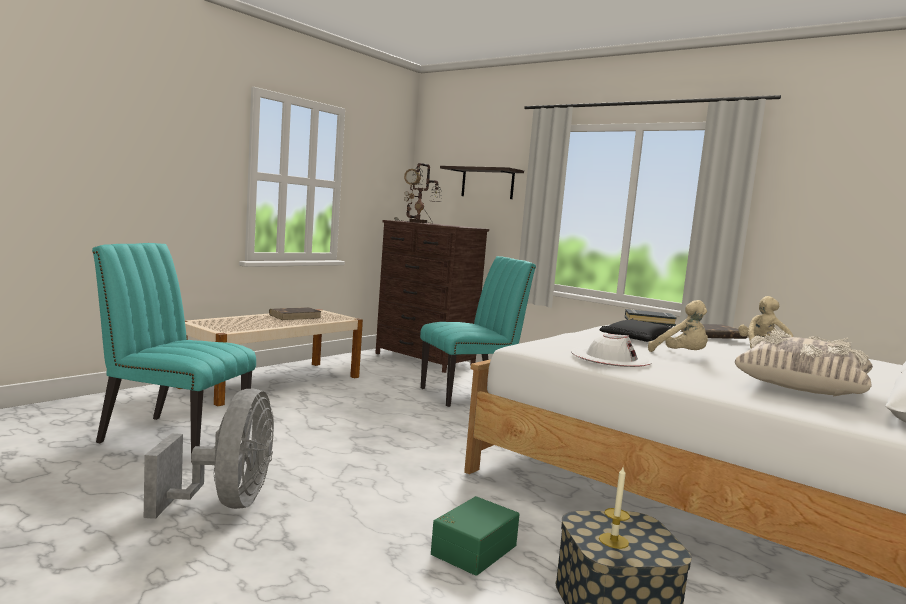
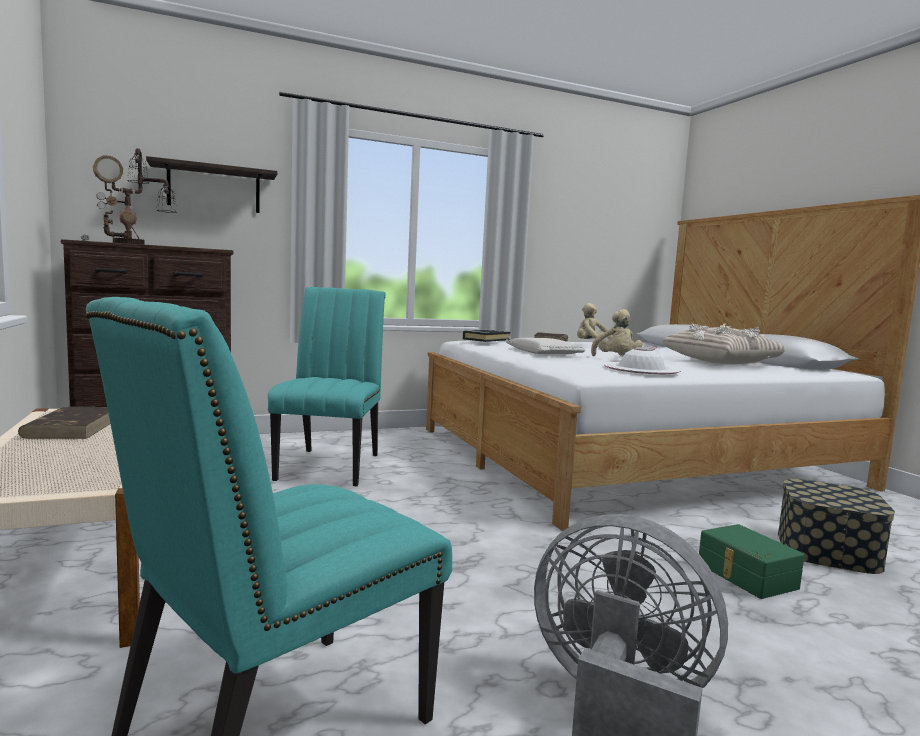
camera: 60 degrees left, 0 degrees up
black pillow [599,319,673,342] -> white pillow [506,337,586,354]
candle [599,467,630,549] -> none
beige plush toy [648,300,708,352] -> beige plush toy turned 90 degrees clockwise [591,309,643,356]

